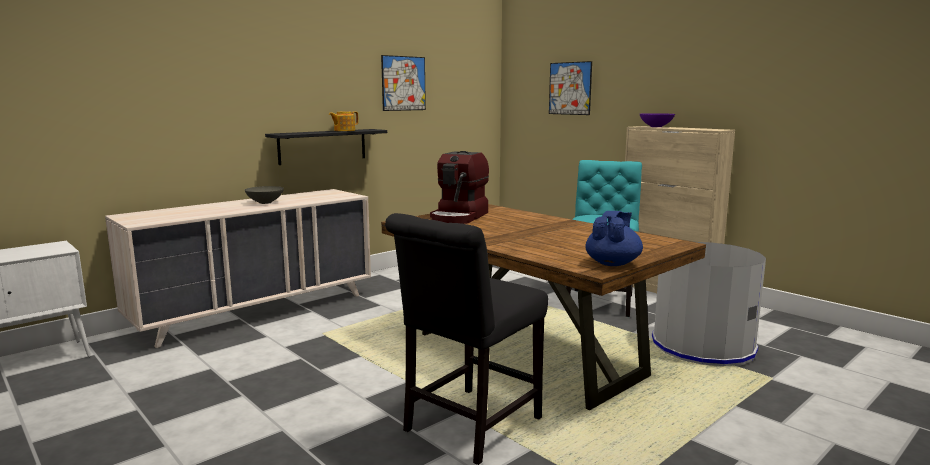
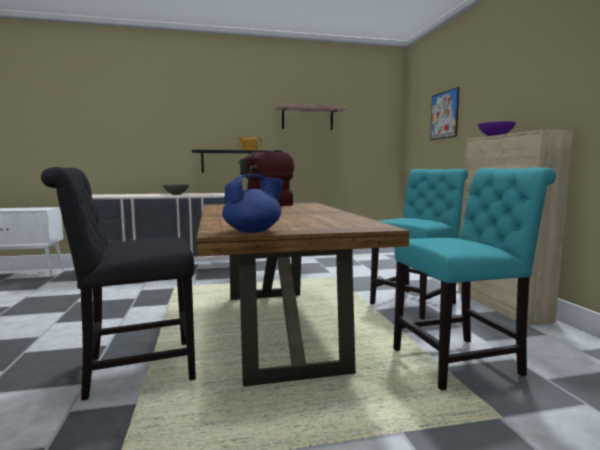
camera: 30 degrees right, 5 degrees down
picture [381,55,426,111] -> shelf [274,104,346,130]
grey trash can [652,242,766,366] -> turquoise chair [393,168,556,391]

